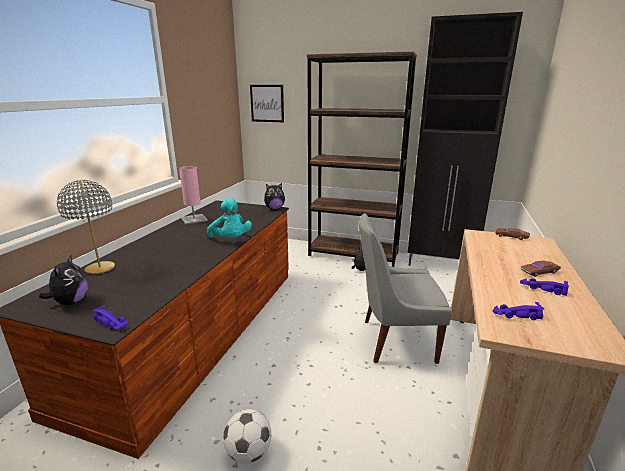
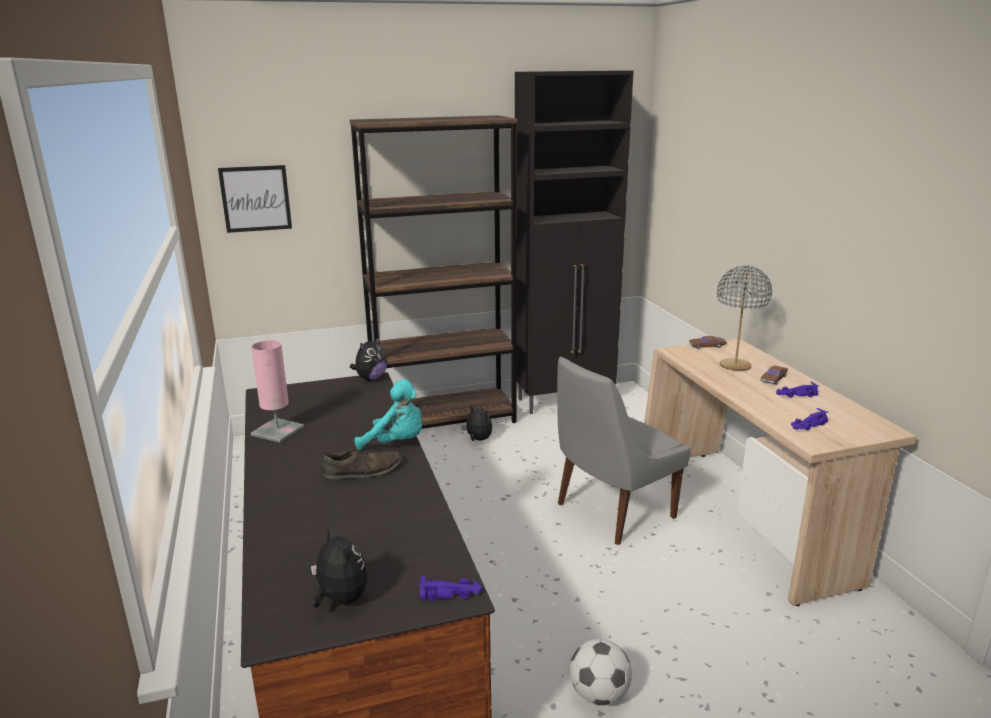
camera: 35 degrees left, 0 degrees up
grey table lamp [57,180,115,274] -> grey table lamp moved to [717,265,772,371]
none -> brown shoe [322,448,402,480]

